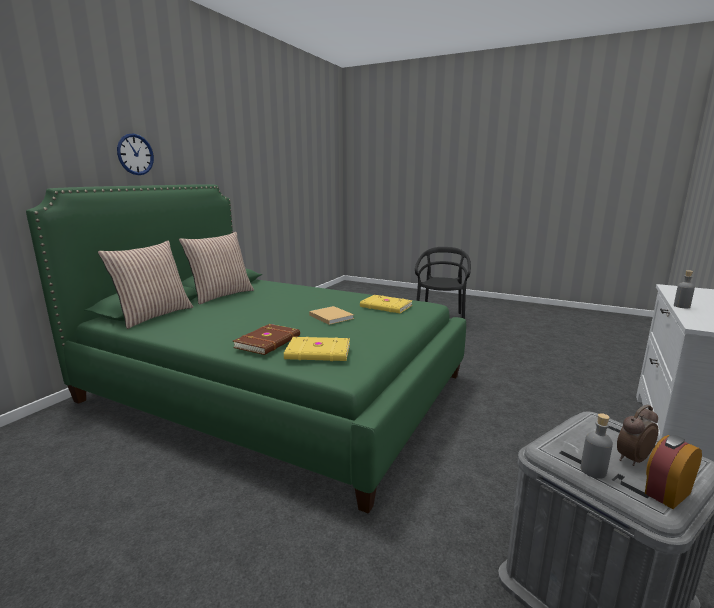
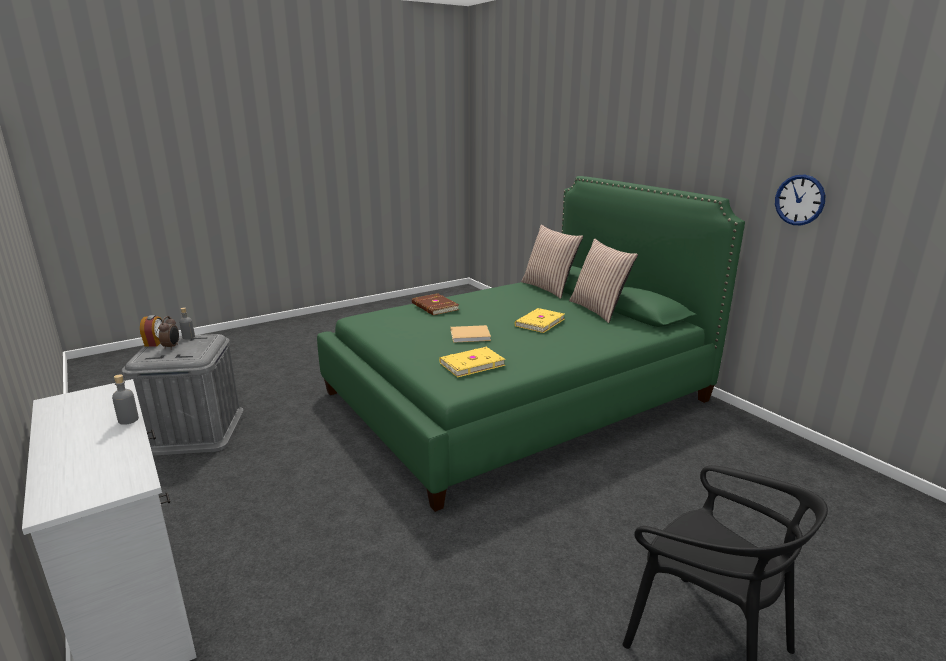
camera: 120 degrees right, 5 degrees up
wall clock [117,133,154,175] -> wall clock moved to [775,175,825,225]
yellow book [284,337,350,361] -> yellow book moved to [515,308,564,333]

